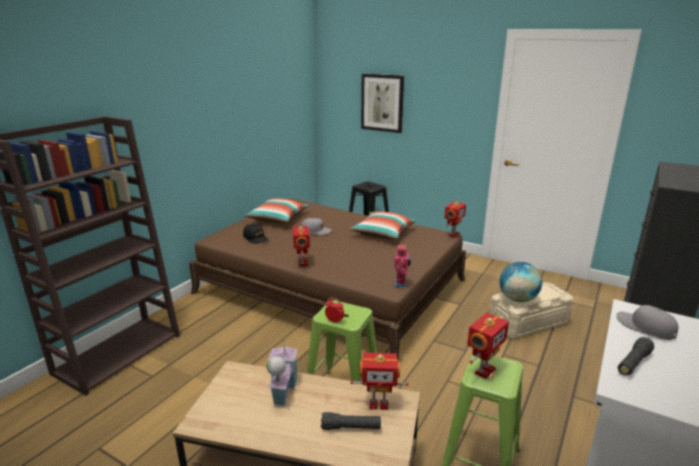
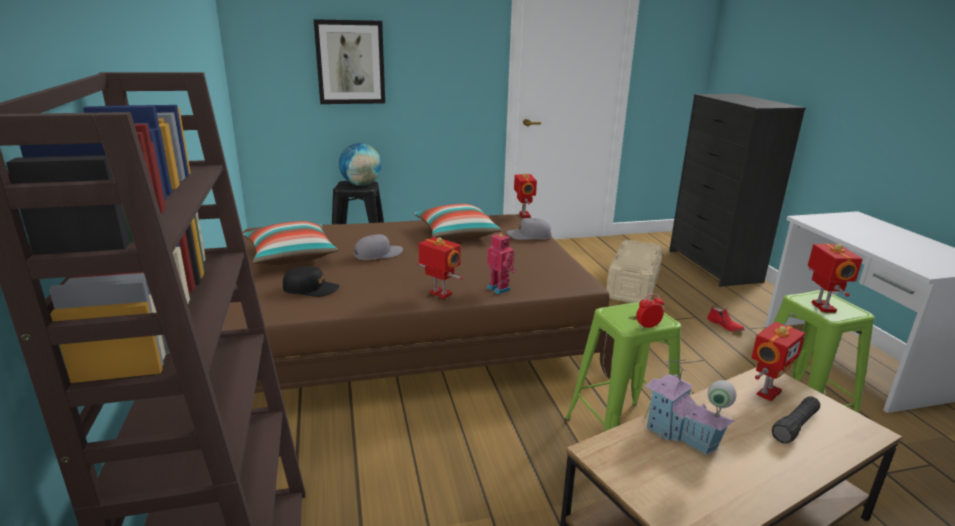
camera: 45 degrees left, 0 degrees up
toy robot [394,245,411,287] -> toy robot moved to [486,232,516,294]
globe [499,262,542,302] -> globe moved to [339,143,382,186]
grey cap [616,305,678,340] -> grey cap moved to [507,218,552,240]
black flashlight [618,337,654,376] -> none
none -> red shoe [707,306,745,331]

